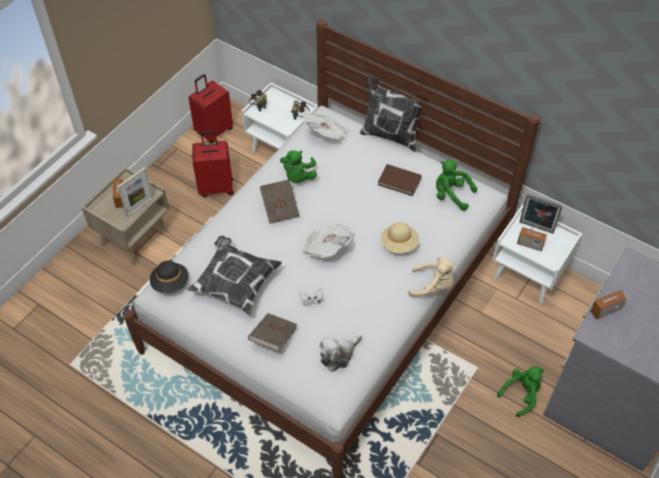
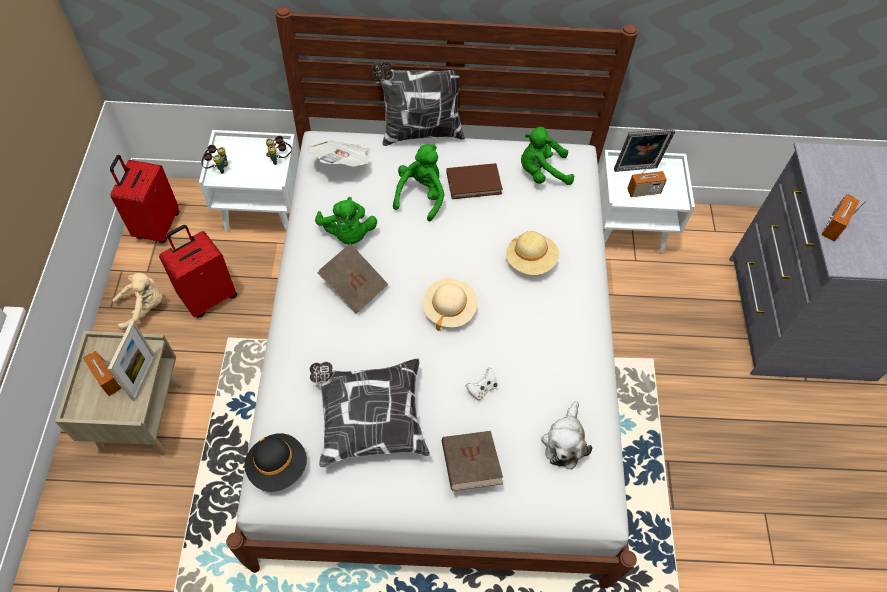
camera: 35 degrees left, 5 degrees up
newspaper [303,224,351,258] -> beige hat [423,278,477,331]
beige plush toy [409,257,456,297] -> beige plush toy moved to [112,273,163,330]
green plush toy [497,366,544,417] -> green plush toy moved to [393,144,445,222]

